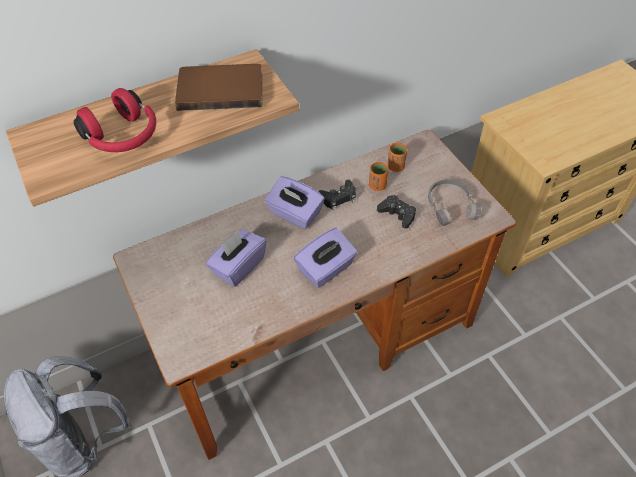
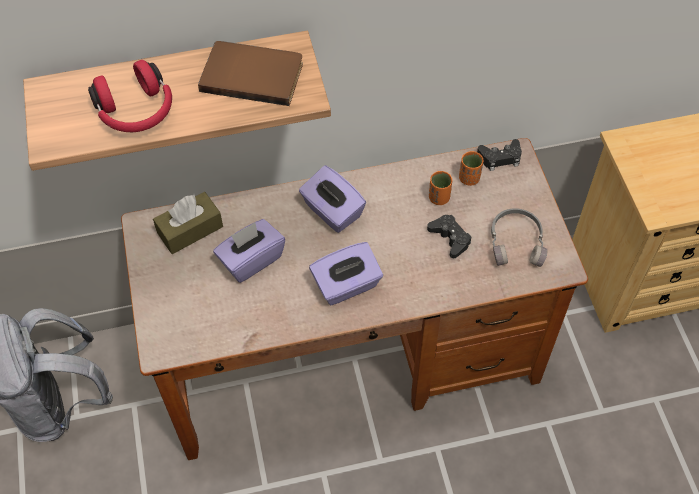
camera: 15 degrees right, 5 degrees up
black game controller [318,180,356,210] -> black game controller moved to [477,139,522,171]
none -> brown tissue box [153,192,223,254]

